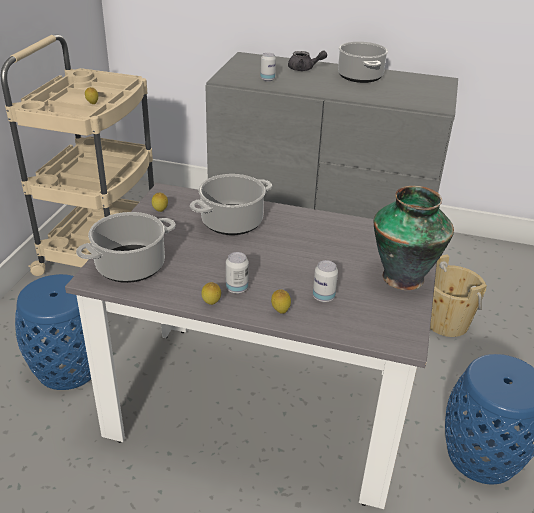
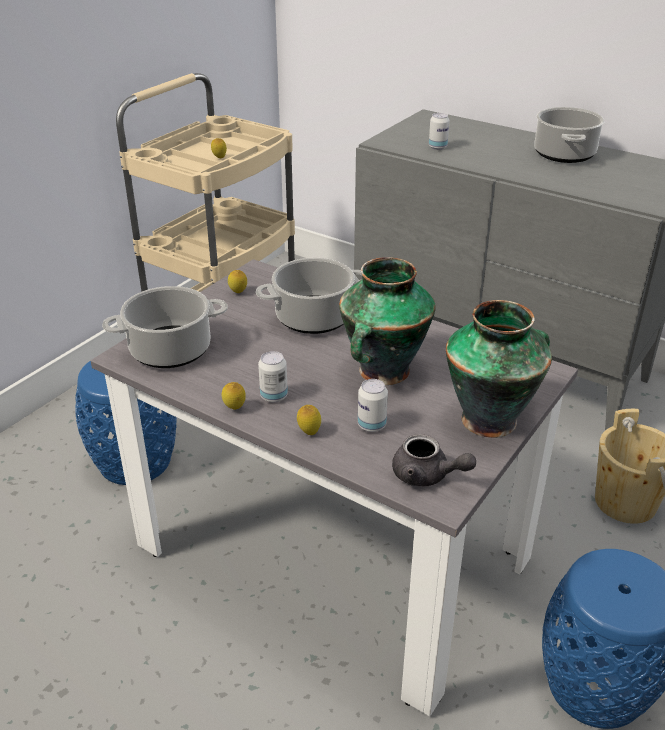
camera: 20 degrees right, 0 degrees up
grey teapot [288,51,327,71] -> grey teapot moved to [392,434,476,486]
none -> vase [339,257,436,385]

